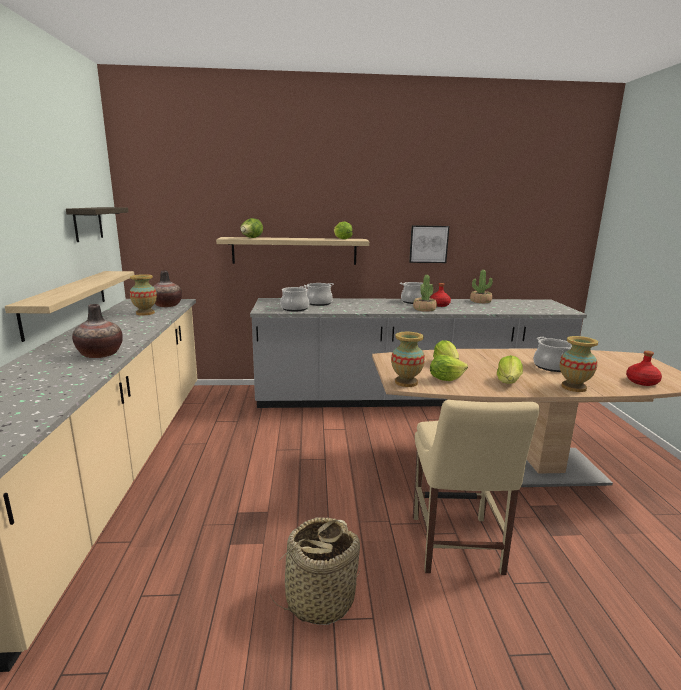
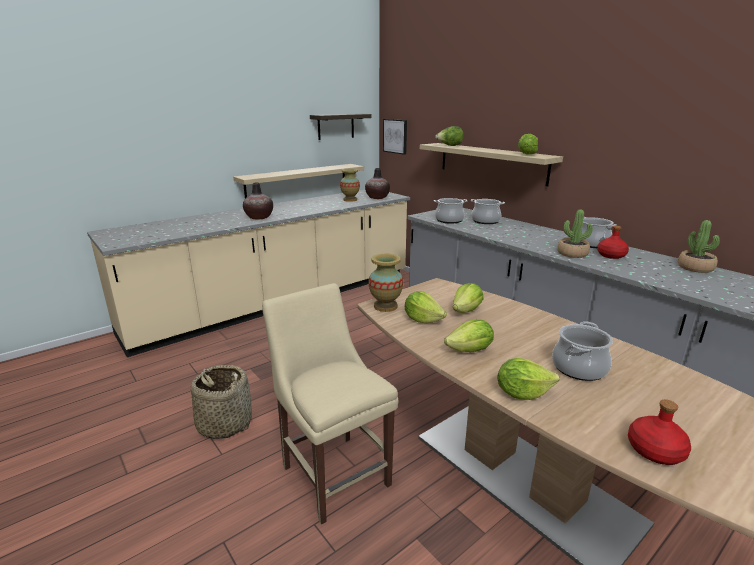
camera: 55 degrees right, 5 degrees up
picture [409,225,449,263] -> picture moved to [383,119,407,155]
beige chair [413,400,539,575] -> beige chair turned 90 degrees clockwise [262,283,399,525]
vase [560,336,598,392] -> lettuce [497,358,559,400]

